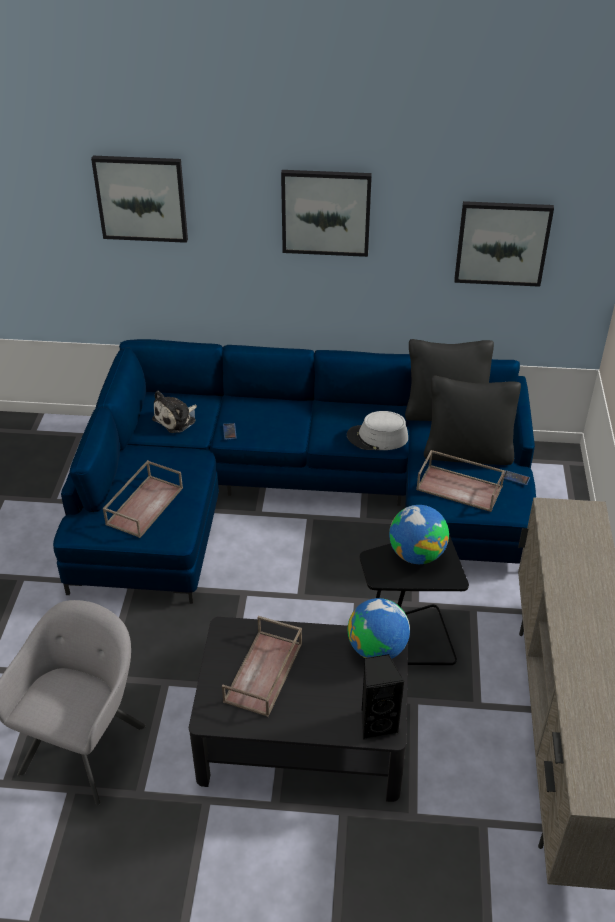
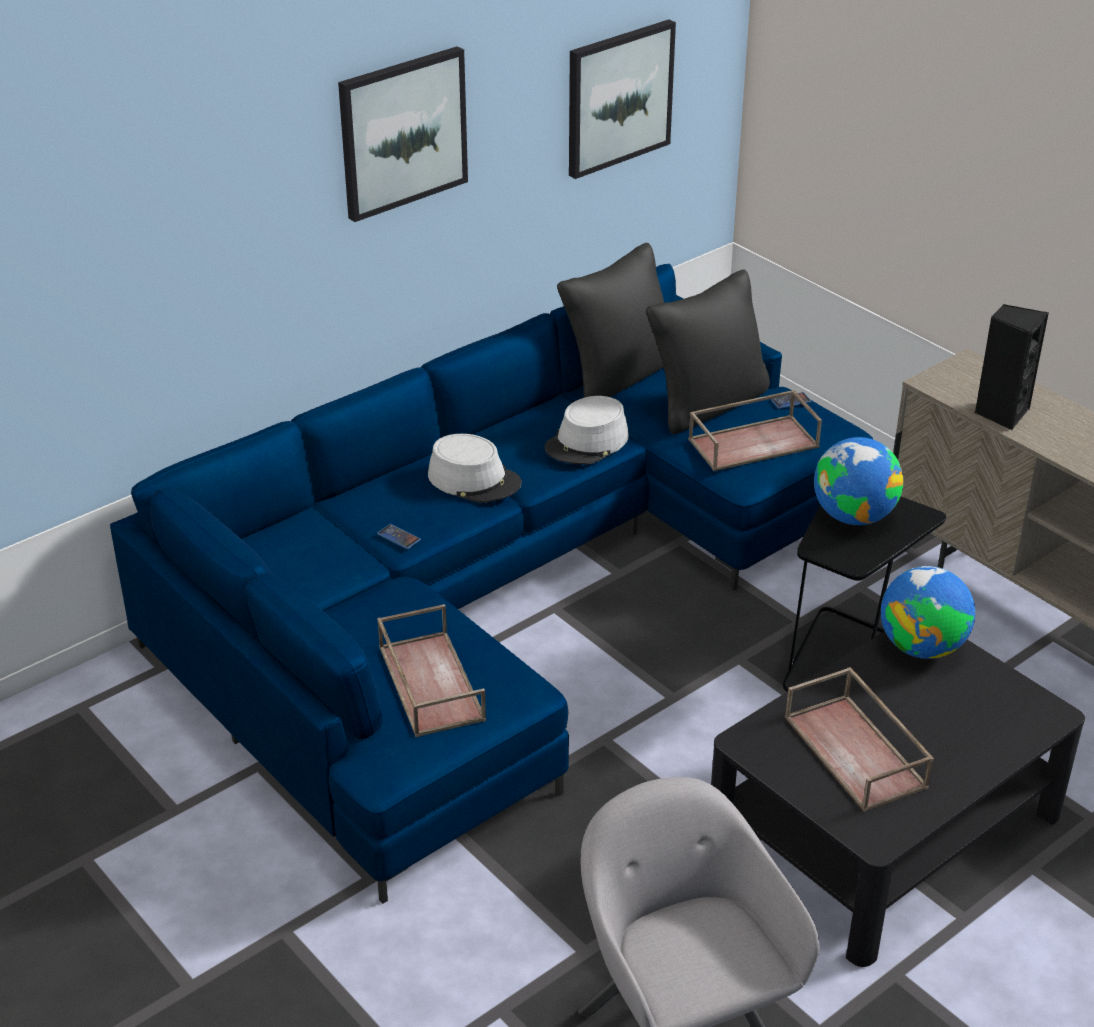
camera: 45 degrees left, 5 degrees down
picture [91,156,188,243] -> none
plush toy [152,391,197,433] -> none
black speaker [361,654,405,740] -> black speaker moved to [975,304,1049,430]
none -> grey hat [428,434,522,503]

